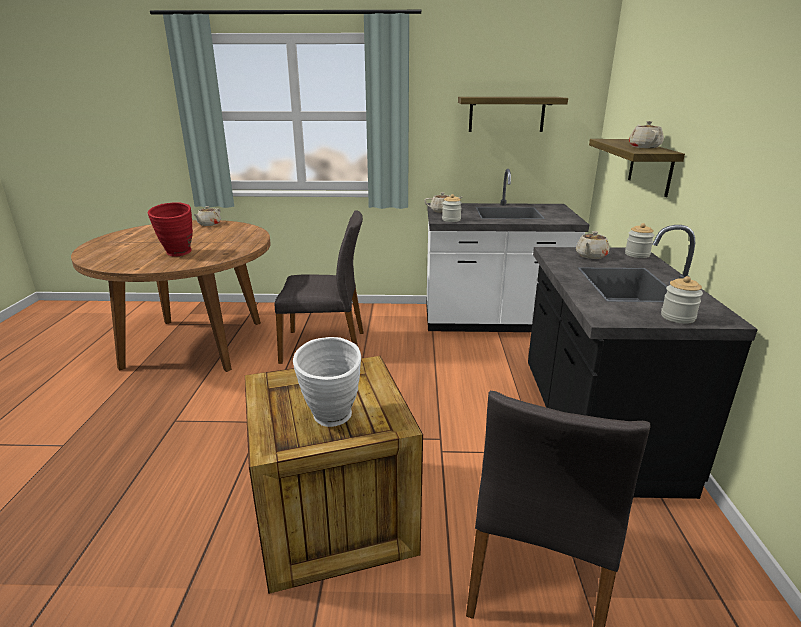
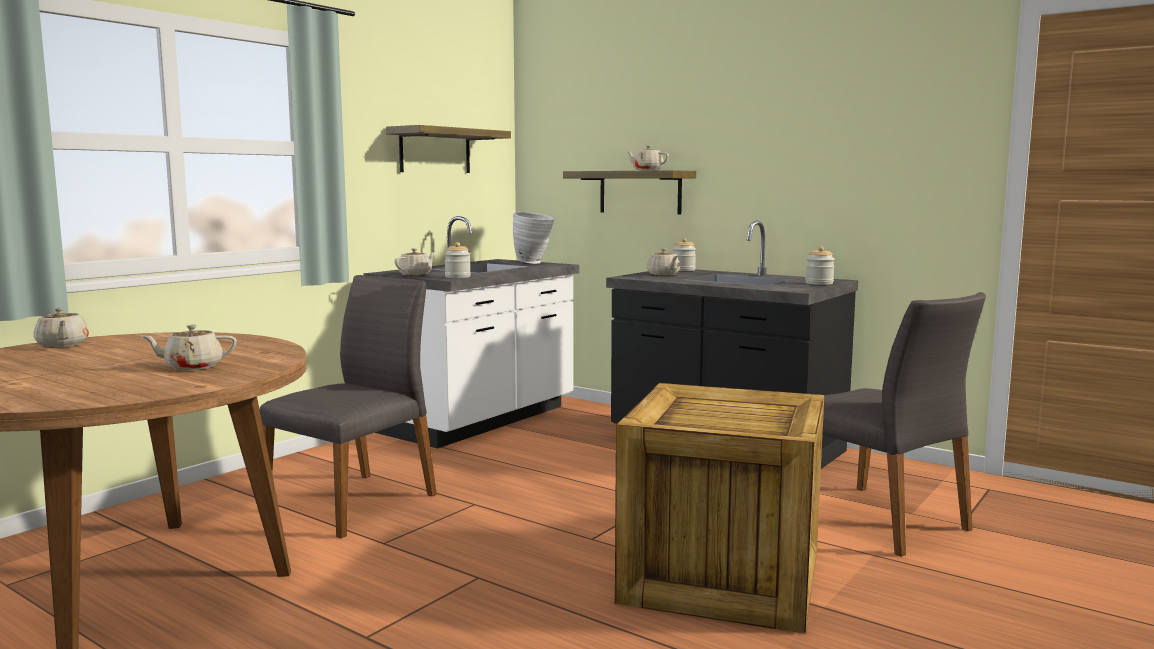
camera: 55 degrees left, 15 degrees down
red vase [148,202,193,257] -> beige teapot [141,325,237,370]
white vase [293,337,361,427] -> white vase moved to [513,212,555,264]

